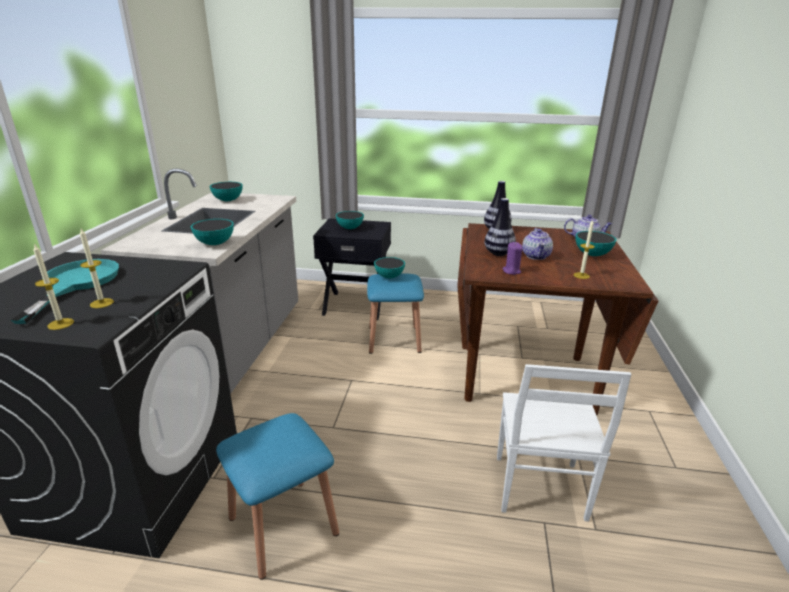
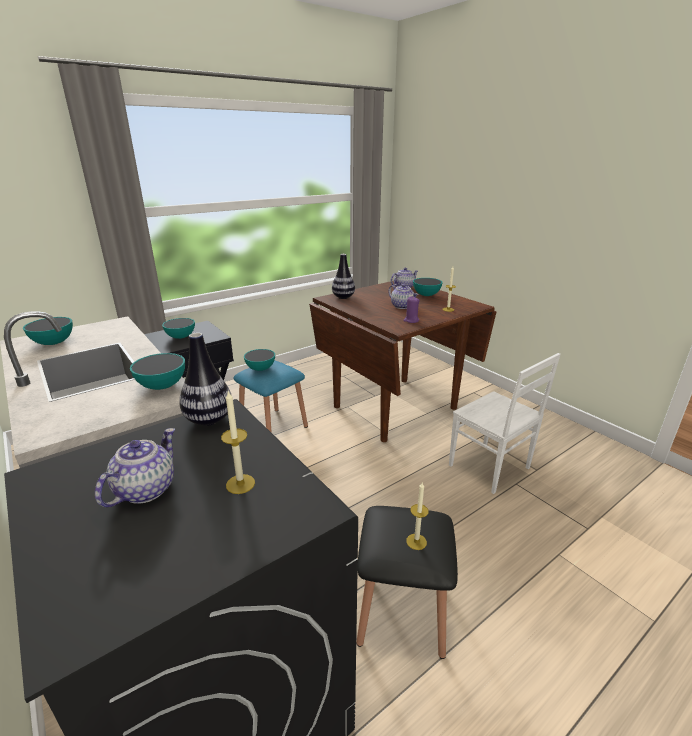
camera: 45 degrees left, 0 degrees up
turquoise frying pan [11,259,119,324] -> teapot [95,428,175,507]
candle [33,243,74,330] -> candle moved to [406,483,429,550]
blue stool [216,413,339,580] -> black stool [356,506,458,659]
vase [485,198,516,256] -> vase moved to [179,333,232,426]

